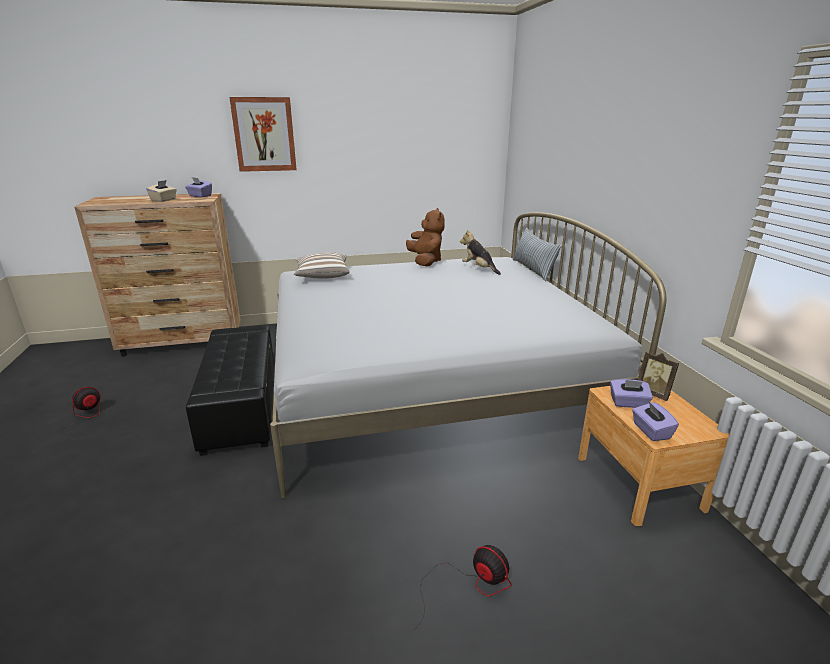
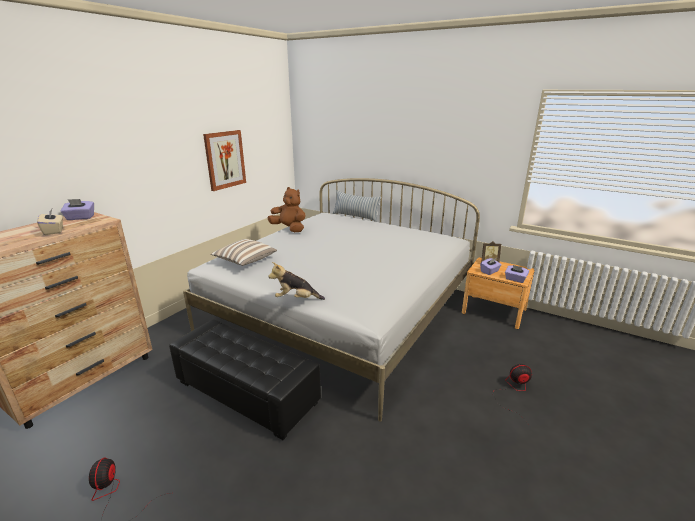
camera: 45 degrees left, 0 degrees up
picture [229,97,297,172] -> picture moved to [203,130,246,191]
plush toy [460,230,501,275] -> plush toy moved to [268,262,325,300]

